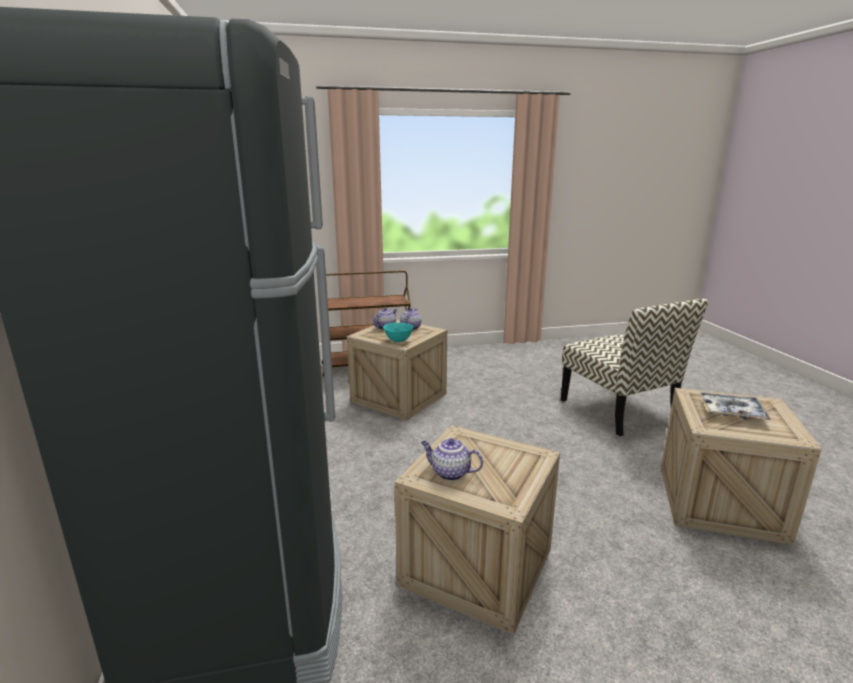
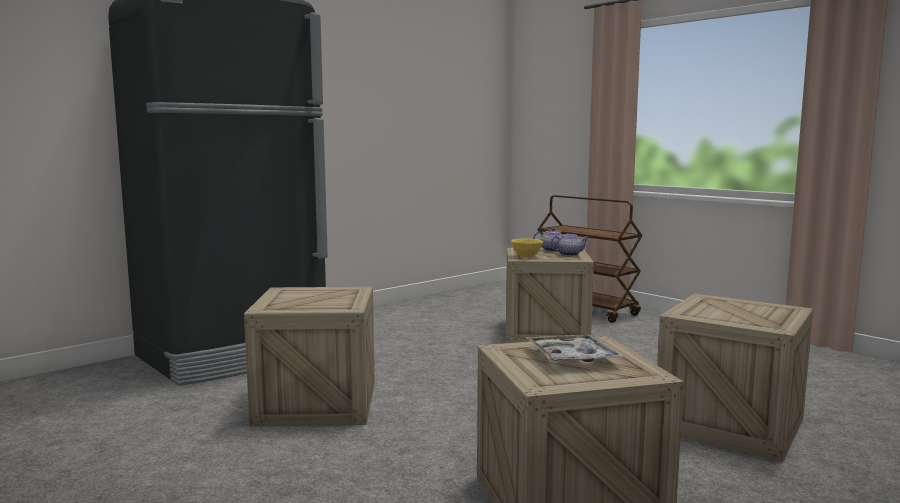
camera: 60 degrees right, 10 degrees down
turquoise bowl [383,323,413,342] -> yellow bowl [511,238,543,257]
teapot [421,438,483,481] -> none
chair [561,299,708,436] -> crate [657,293,813,462]

